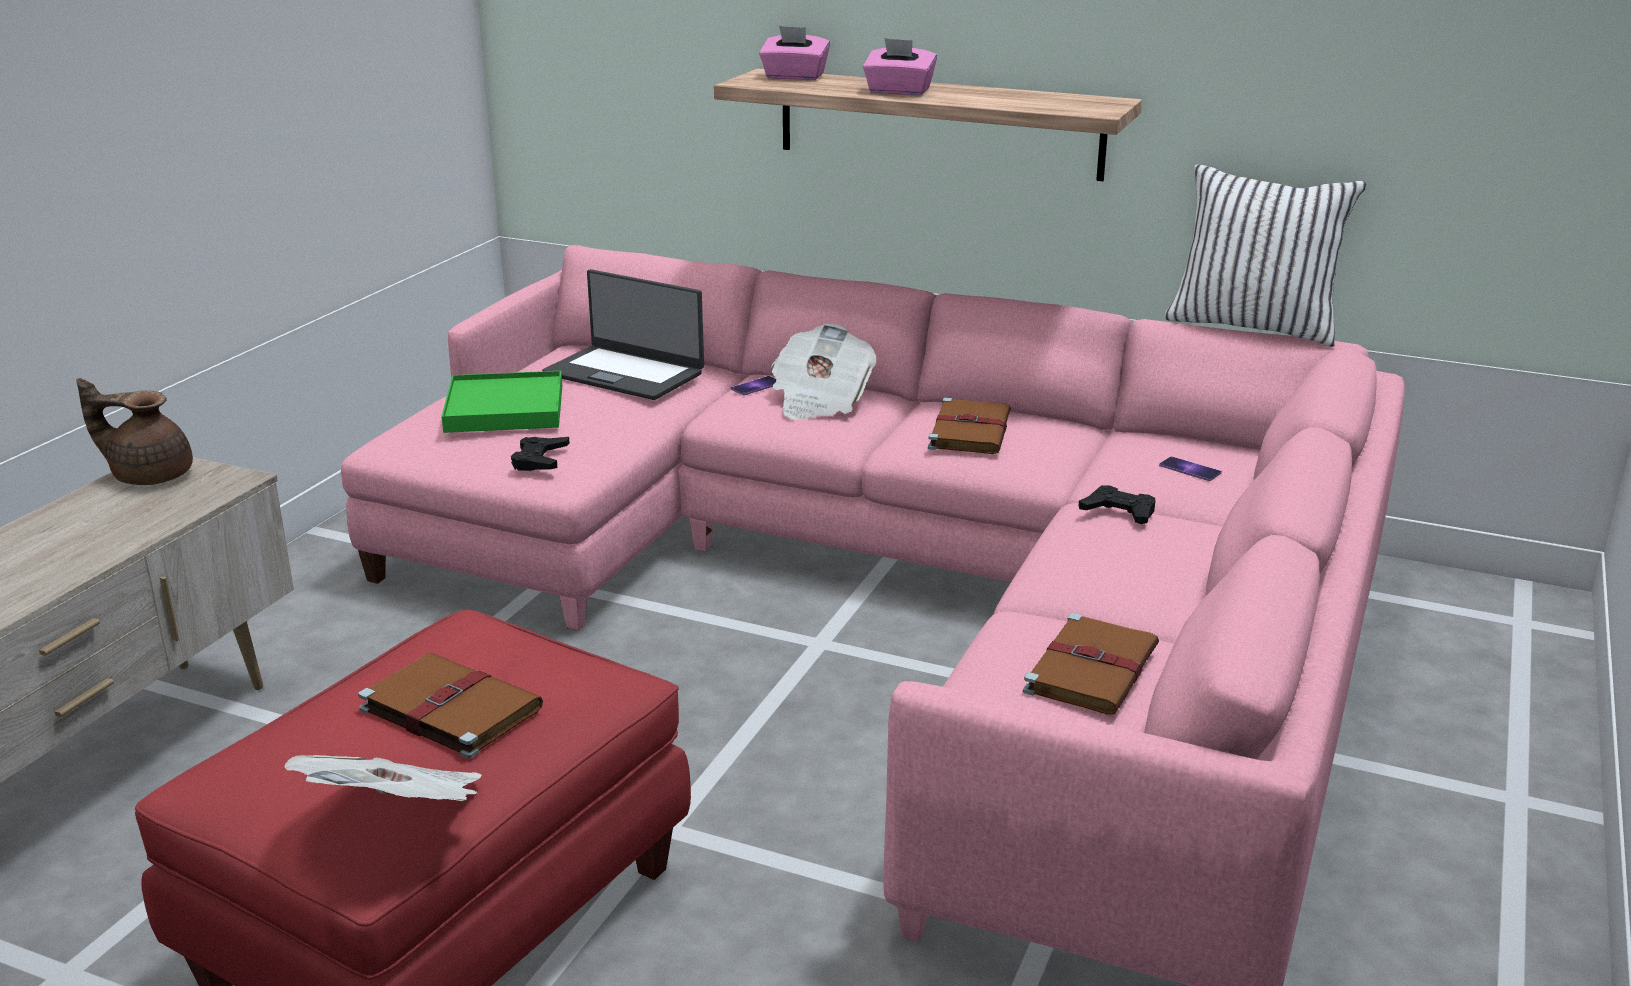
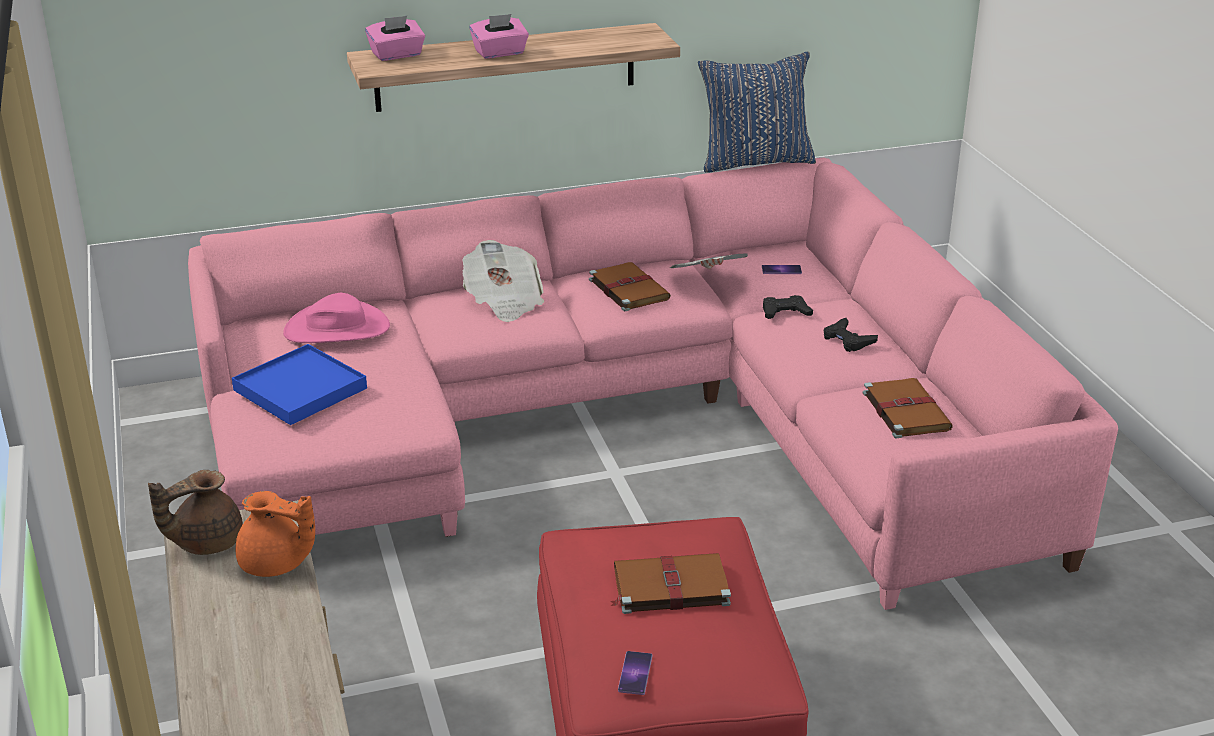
camera: 40 degrees left, 5 degrees up
newspaper [284,755,482,801] -> newspaper moved to [670,254,748,269]
green tray [441,371,562,433] -> blue tray [232,344,367,425]
black game controller [511,437,570,471] -> black game controller moved to [824,318,878,352]
laptop [542,269,704,400] -> pink hat [283,293,390,343]
phone [731,376,776,396] -> phone moved to [618,651,652,695]
white pillow [1164,165,1366,347] -> blue pillow [698,52,816,173]
none -> orange teapot [236,491,315,577]

